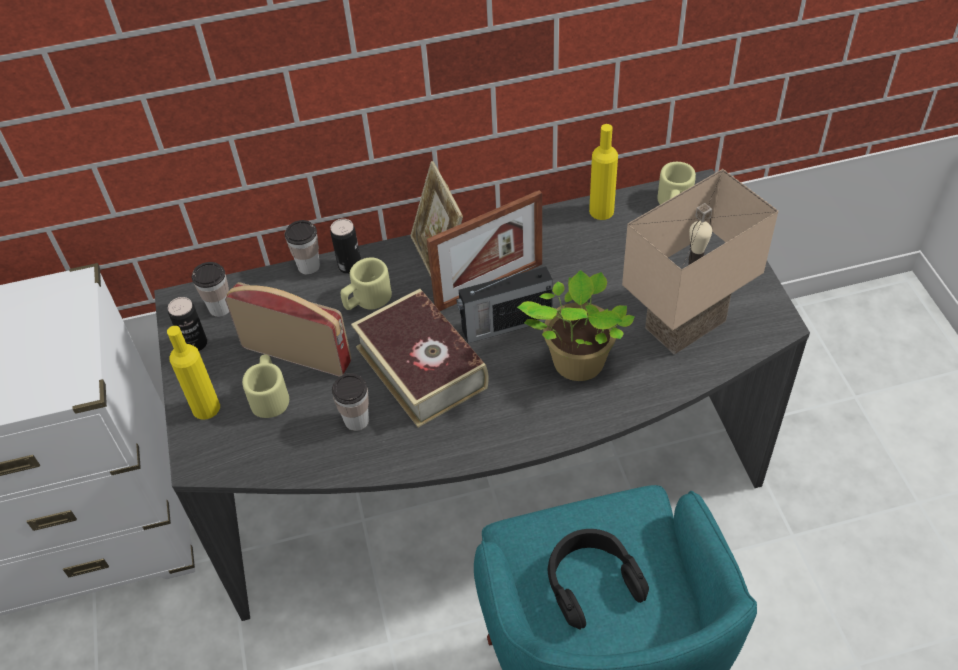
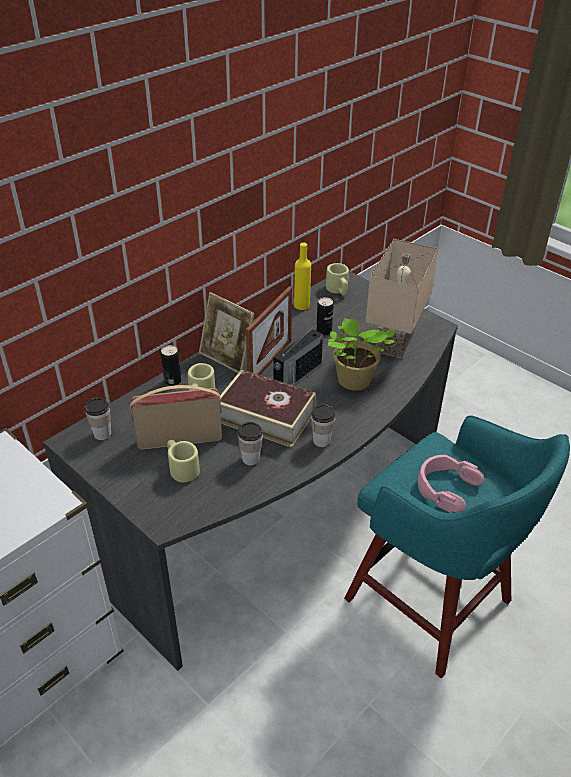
camera: 35 degrees left, 10 degrees down
yellow bottle [167,326,220,420] -> none
can [168,297,207,351] -> can moved to [316,297,334,336]
cup [284,220,320,275] -> cup moved to [311,404,336,447]
black headphones [548,529,649,630] -> pink headphones [418,455,485,513]

